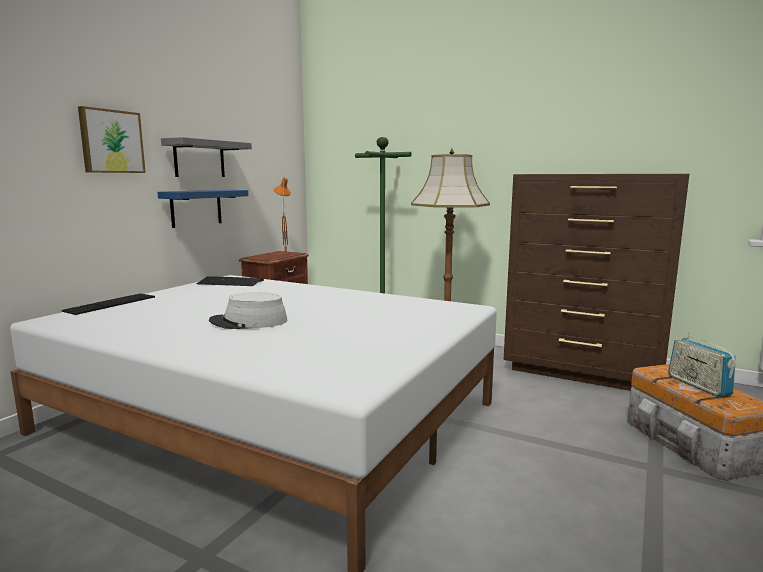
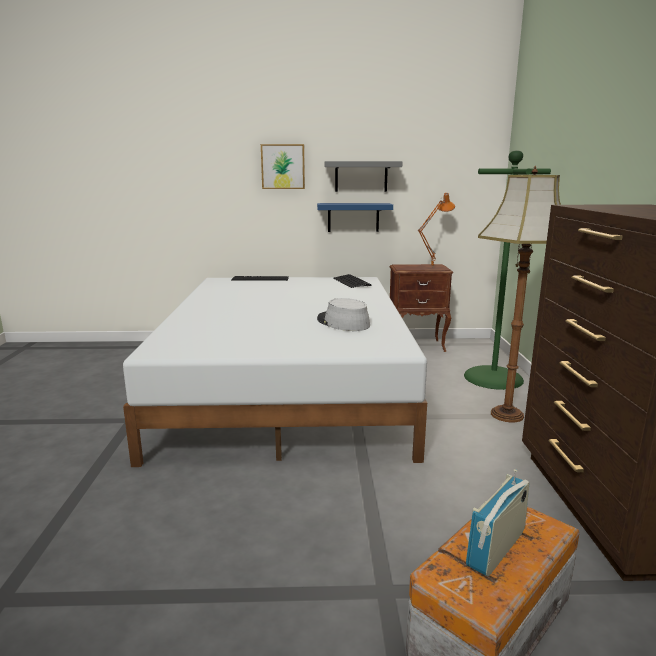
camera: 60 degrees right, 5 degrees up
grey hat [209,292,288,329] -> grey hat moved to [317,298,370,331]

